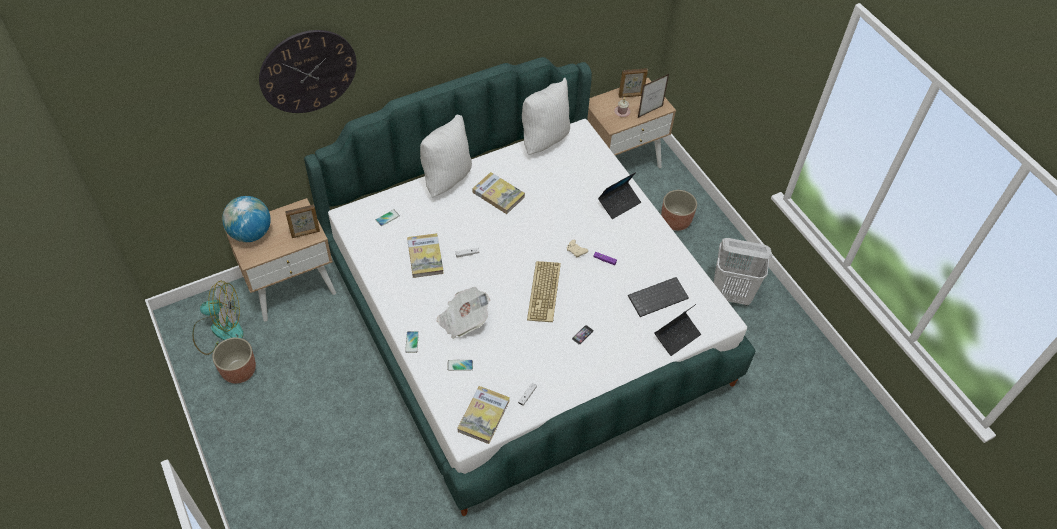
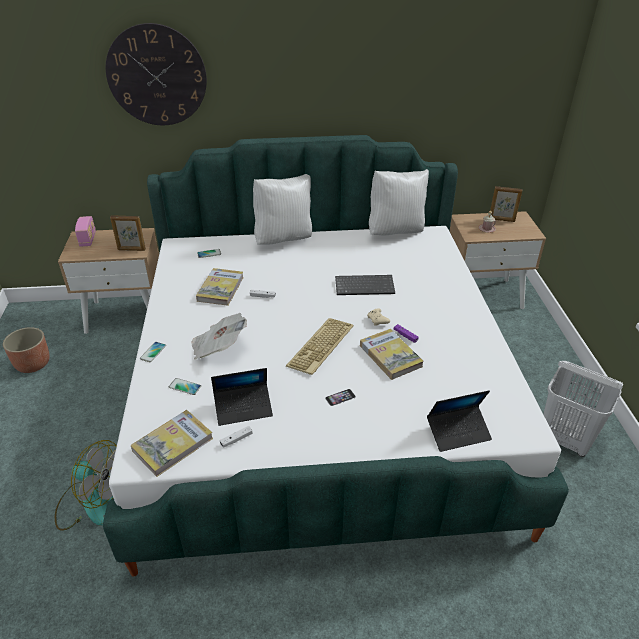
camera: 25 degrees right, 15 degrees down
fan [192,281,244,355] -> fan moved to [55,440,117,531]
globe [222,196,271,242] -> radio [75,216,96,247]
book [472,172,525,214] -> book moved to [360,329,423,380]
laptop [598,172,641,219] -> laptop moved to [211,368,273,426]
keyboard [628,277,689,317] -> keyboard moved to [335,275,395,295]
picture frame [638,74,669,118] -> none
planter [661,190,697,231] -> none

